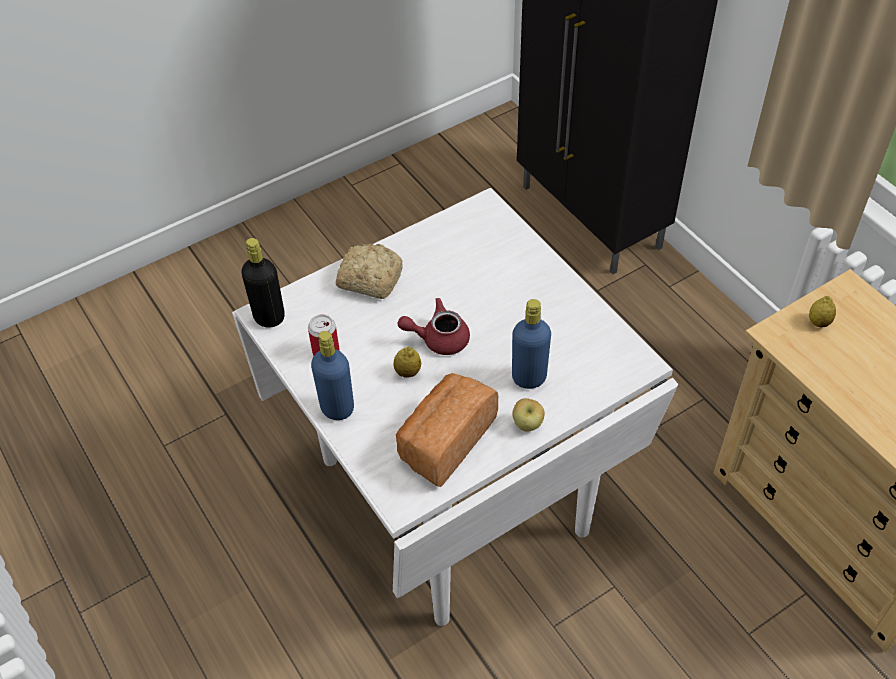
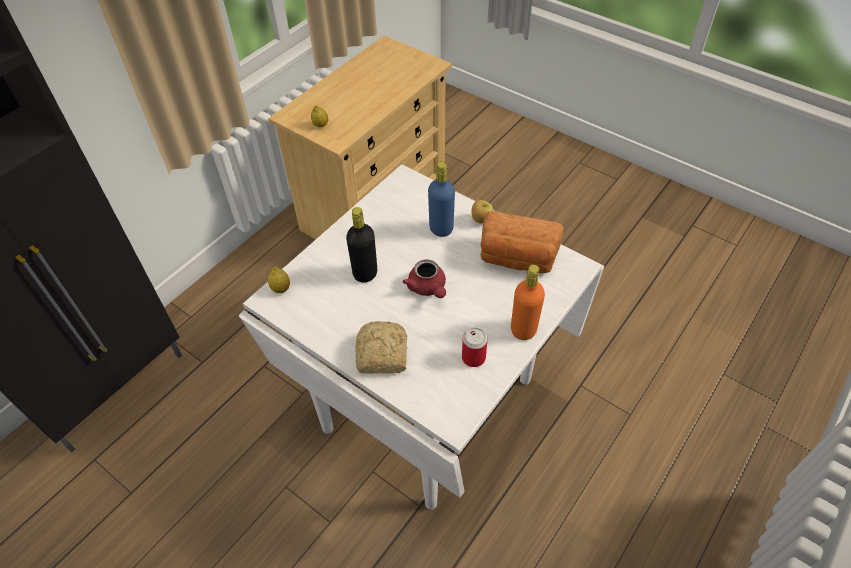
camera: 110 degrees left, 0 degrees up
black bottle [241,238,285,328] -> black bottle moved to [346,207,377,283]
blue bottle [311,331,354,420] -> orange bottle [511,265,545,340]
lemon [393,347,421,378] -> lemon moved to [268,267,290,293]

